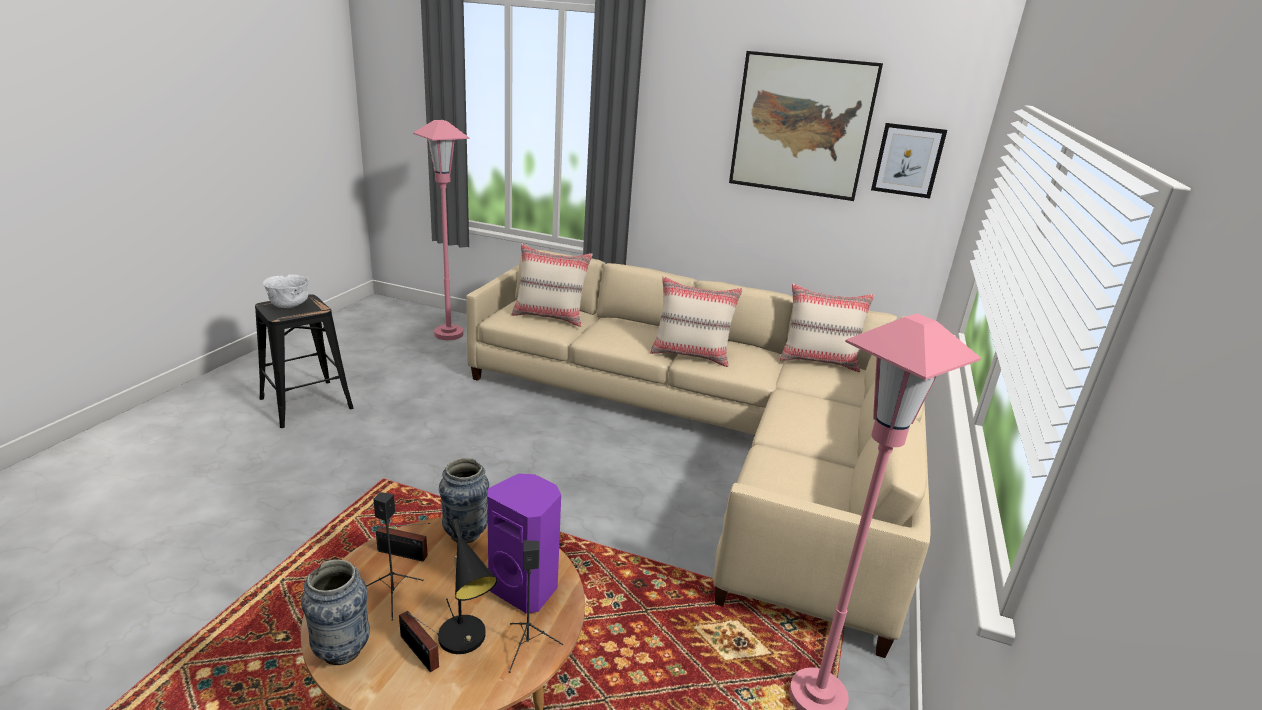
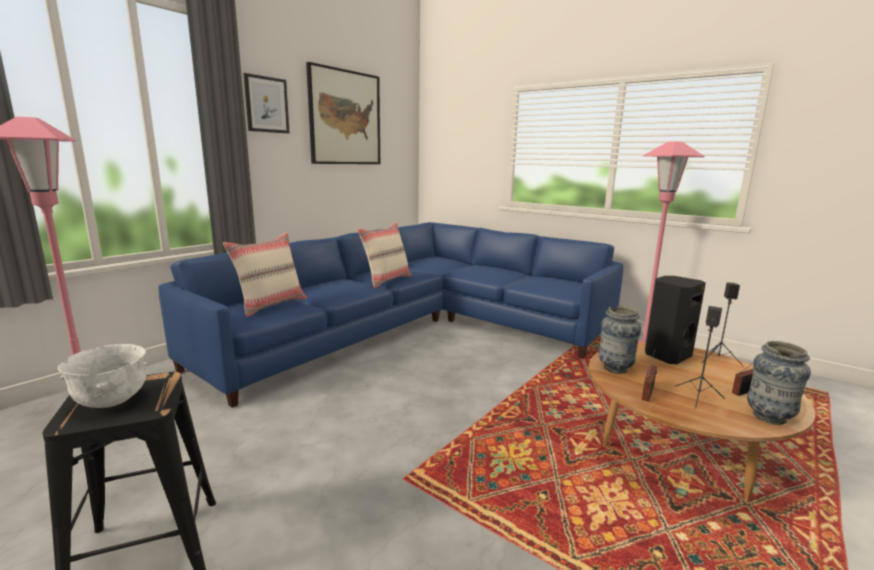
camera: 70 degrees left, 10 degrees down
black table lamp [438,519,497,654] -> none
beige sofa [466,250,931,658] -> blue sofa [158,222,623,408]
purple speaker [487,473,561,614] -> black speaker [645,276,706,364]
beige pillow [780,283,874,372] -> none
picture [871,123,947,198] -> picture moved to [243,73,289,133]

